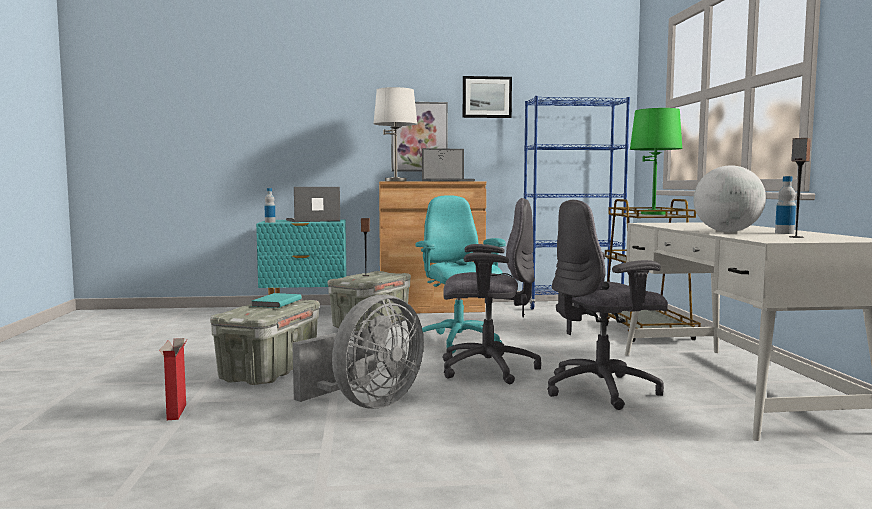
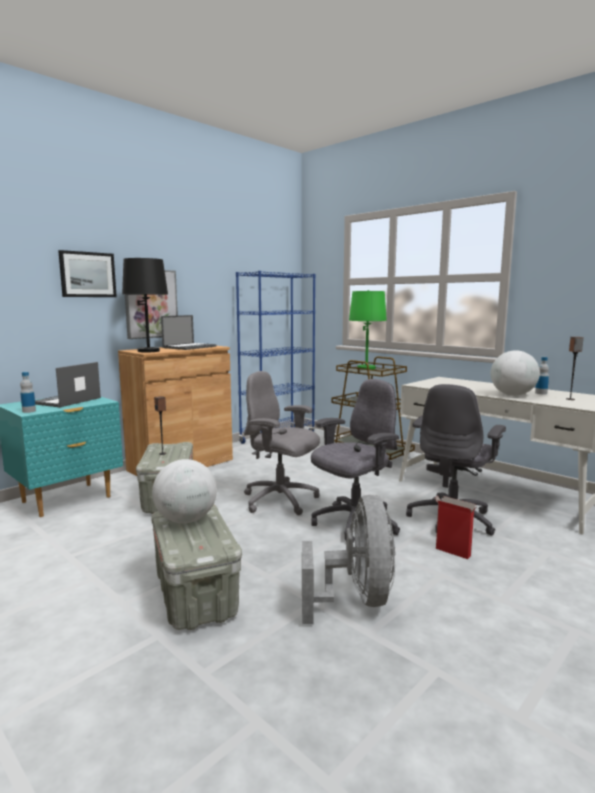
camera: 40 degrees left, 5 degrees up
cardboard box [159,338,187,420] -> cardboard box moved to [435,496,477,559]
turquoise book [251,293,301,308] -> globe [152,459,217,523]
white table lamp [374,87,417,181] -> black table lamp [122,258,168,353]
turquoise office chair [415,195,506,354] -> grey office chair [244,371,320,515]
picture [463,76,512,118] -> picture moved to [58,250,117,297]

